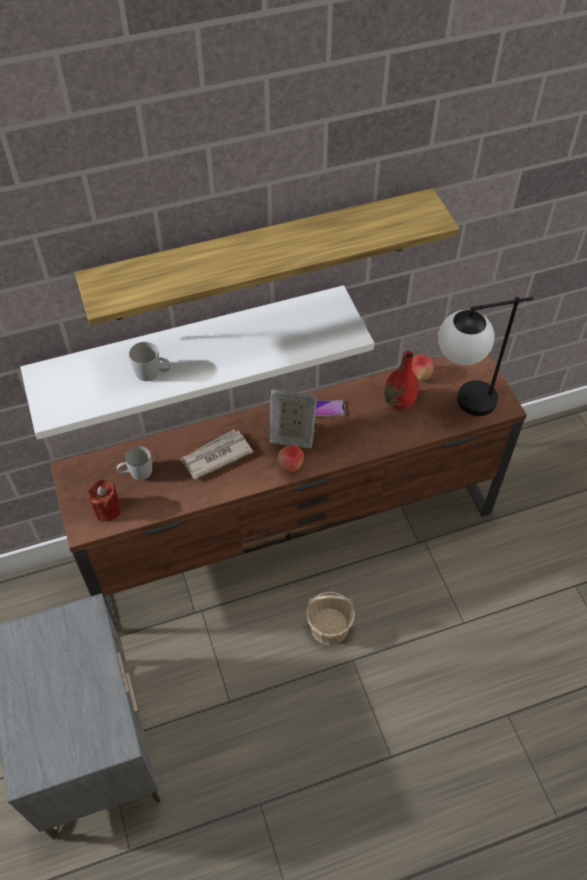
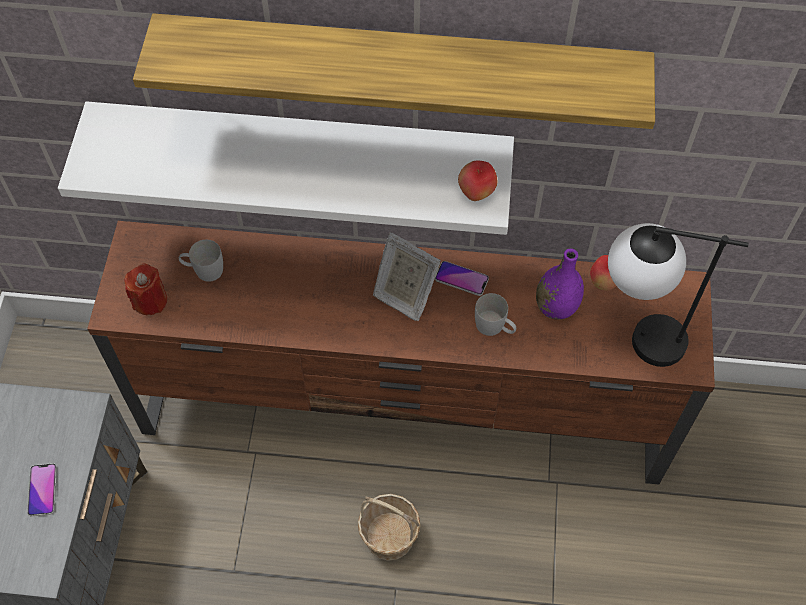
camera: 25 degrees right, 5 degrees up
white mug [129,342,171,381] -> white mug moved to [475,293,516,336]
newspaper [180,430,253,479] -> none
apple [278,445,304,472] -> apple moved to [458,160,497,201]
red vase [384,351,419,411] -> purple vase [536,249,584,320]
none -> phone [27,463,57,516]

